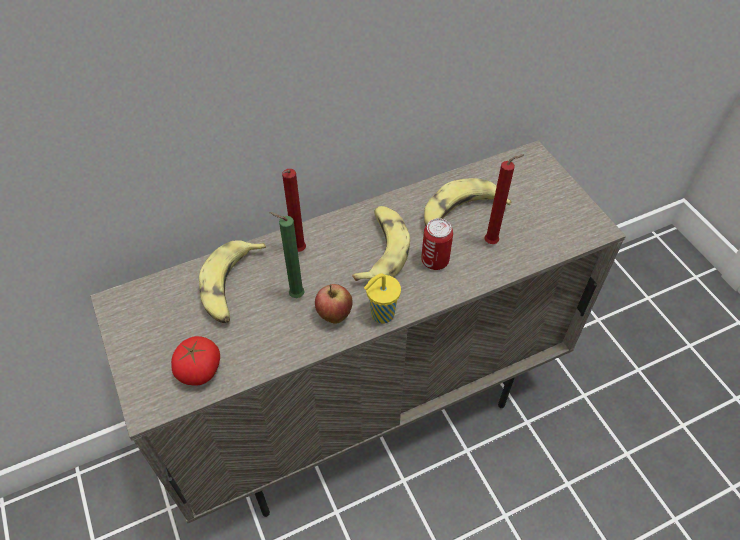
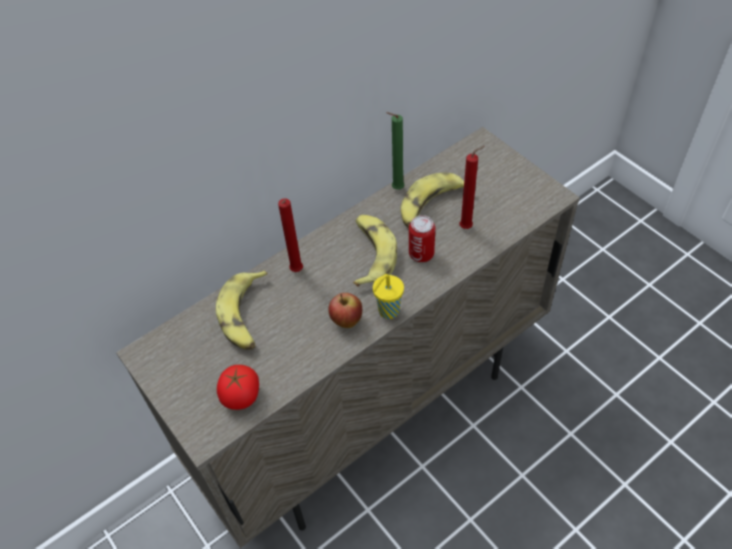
camera: 10 degrees left, 0 degrees up
green candle [269,212,305,298] -> green candle moved to [386,112,404,190]

